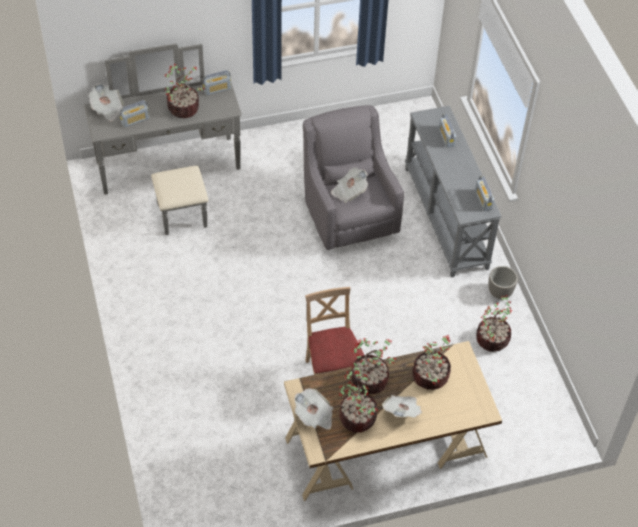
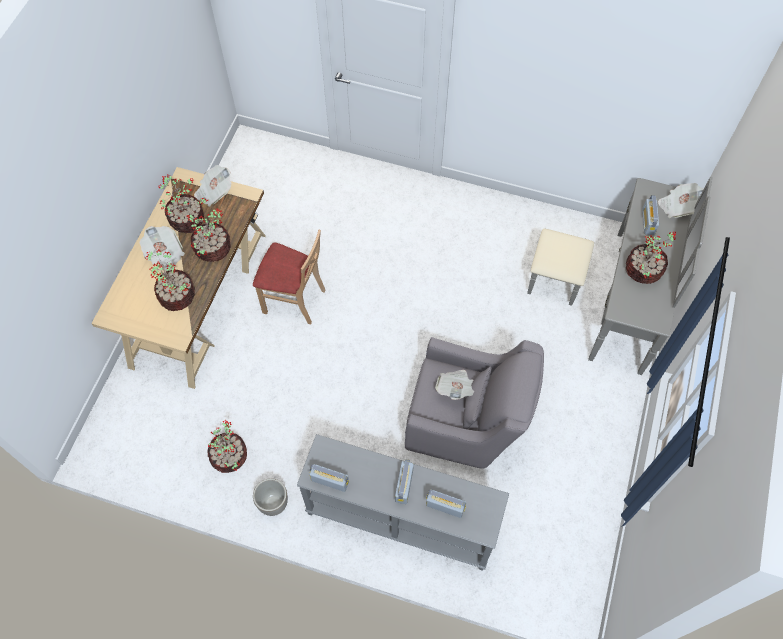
camera: 125 degrees right, 10 degrees up
radio [203,70,231,95] -> radio moved to [395,459,414,504]

